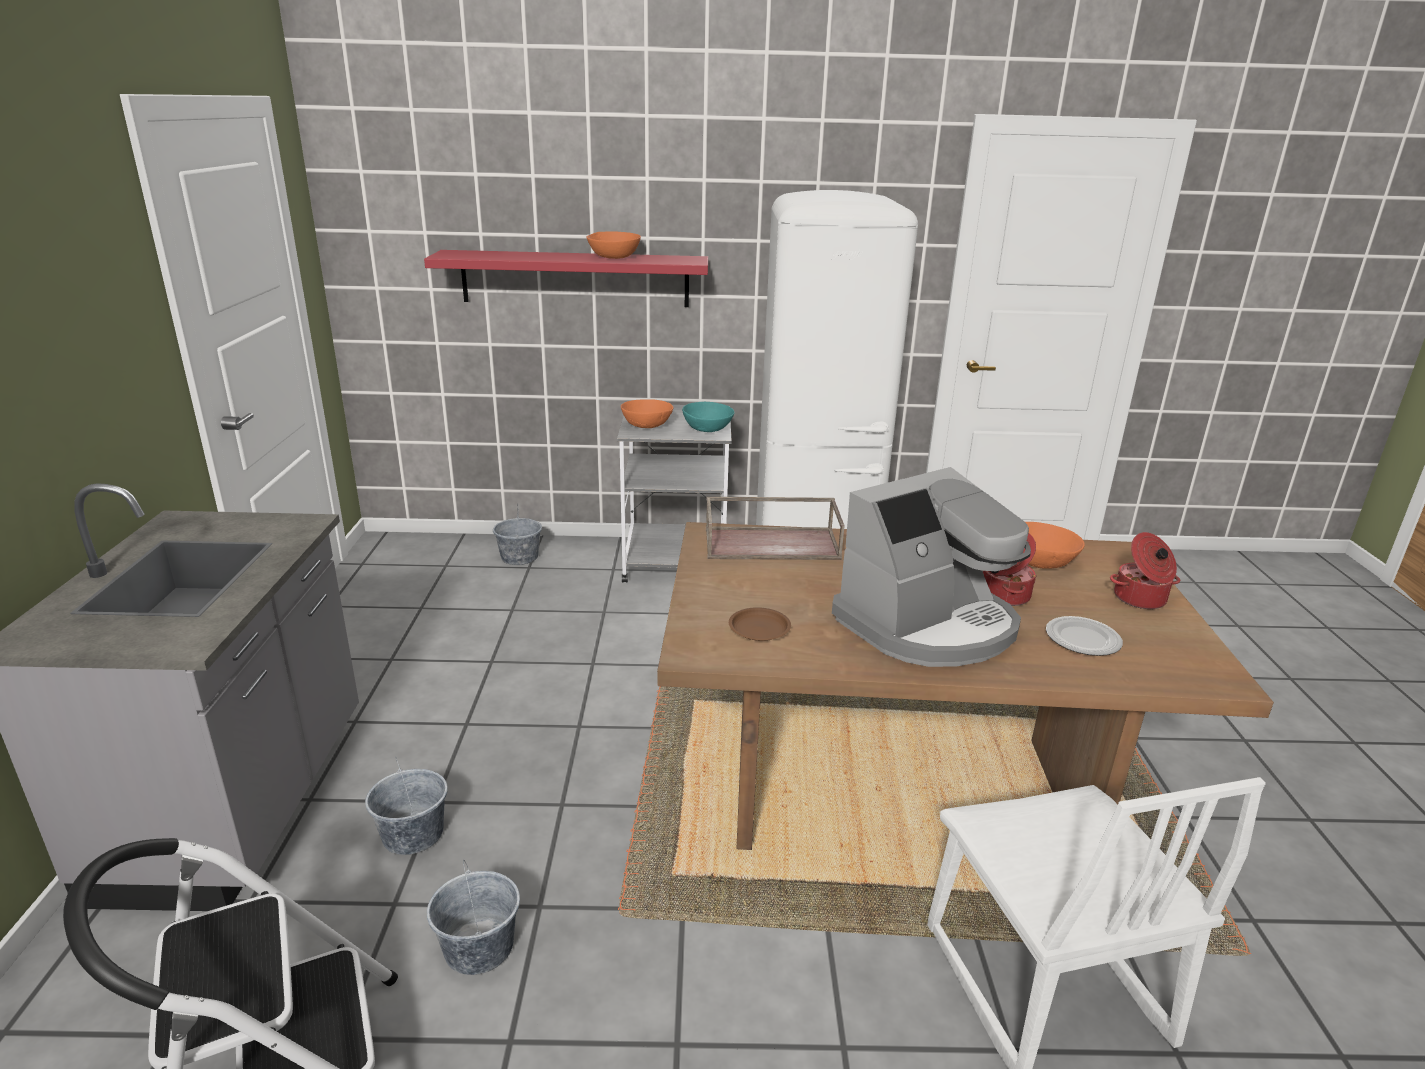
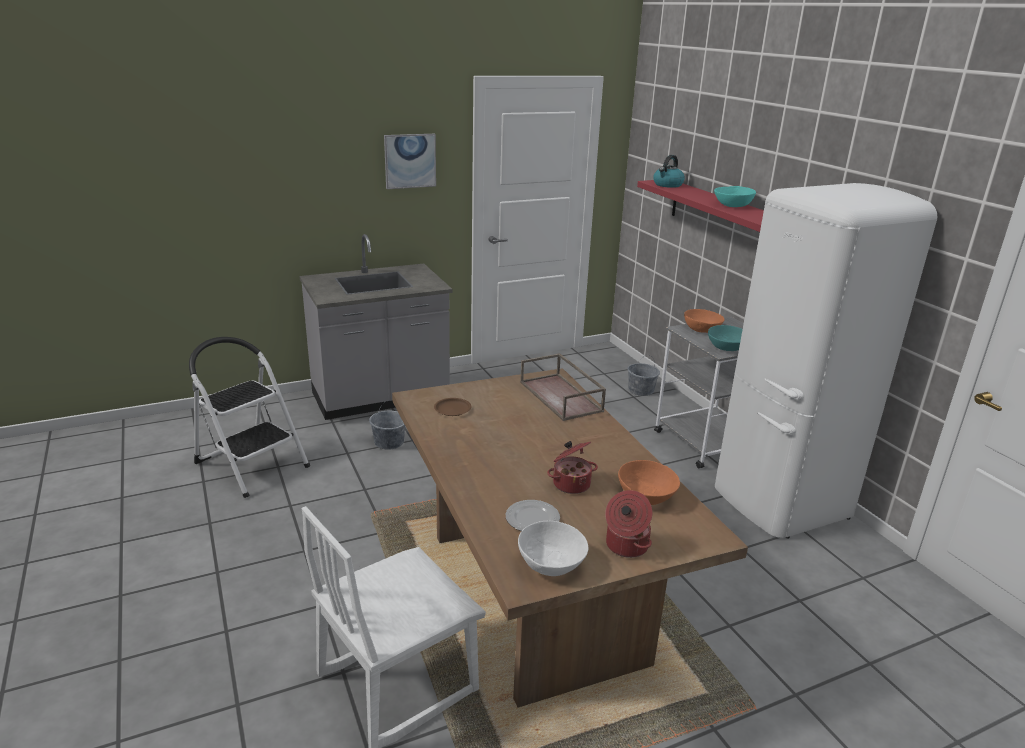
camera: 65 degrees right, 0 degrees up
grey bucket [427,860,520,975] -> none
orange bowl [586,231,641,259] -> turquoise bowl [714,186,756,207]
coffee machine [832,467,1031,667] -> none
none -> picture [384,134,436,189]
none -> white bowl [518,521,589,576]
none -> kettle [653,155,685,188]

